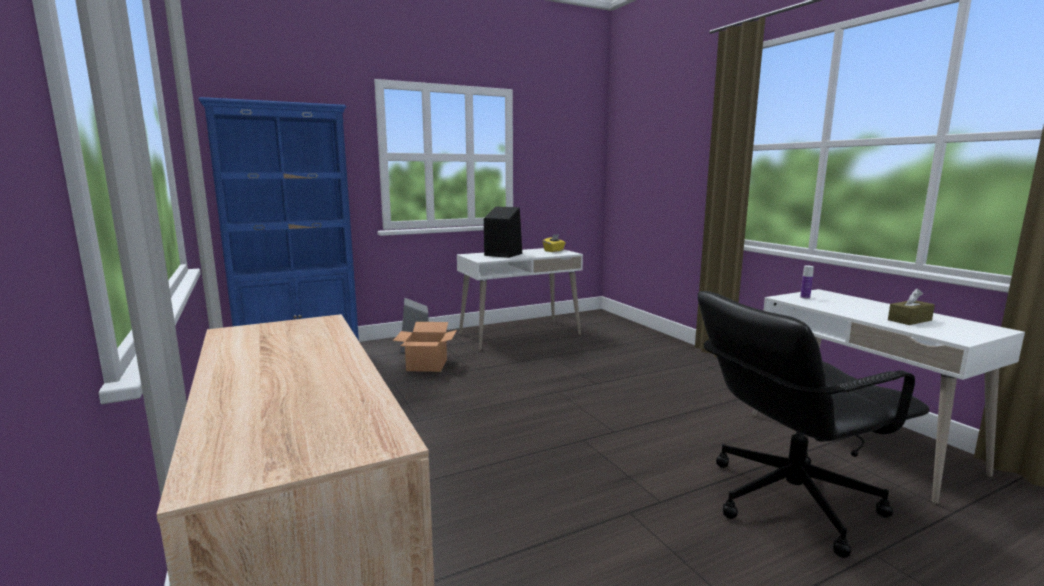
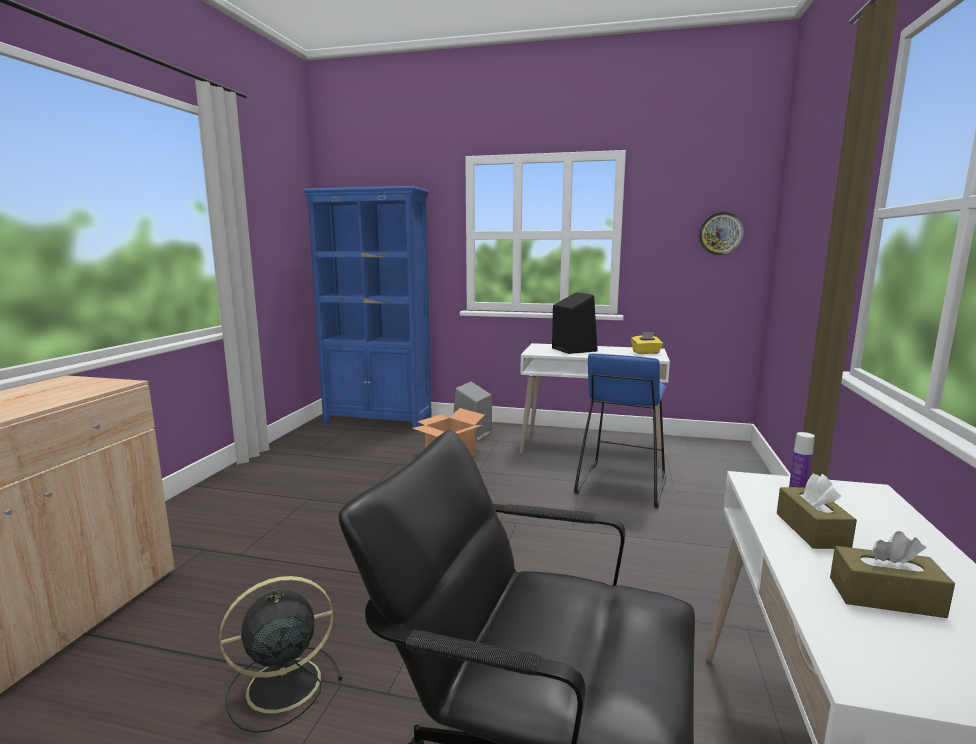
camera: 40 degrees right, 0 degrees up
none -> black fan [220,576,343,733]
none -> blue stool [574,353,666,508]
none -> wall clock [699,212,744,255]
none -> brown tissue box [777,474,857,549]

